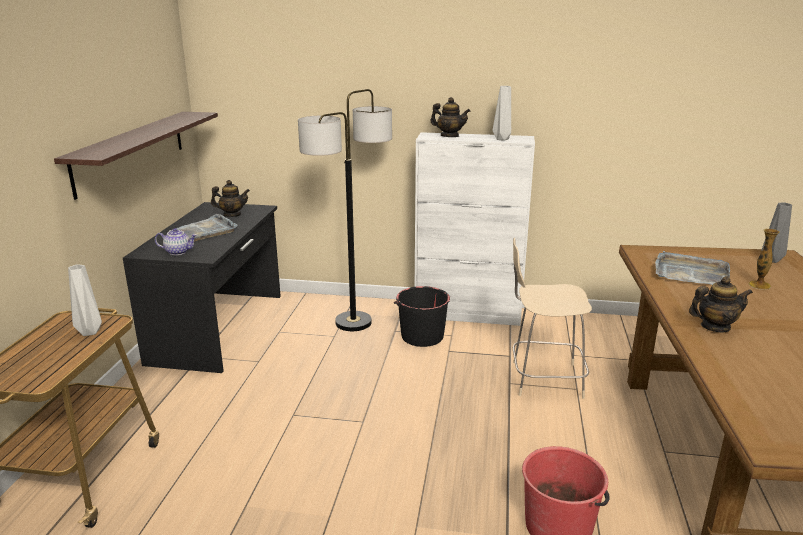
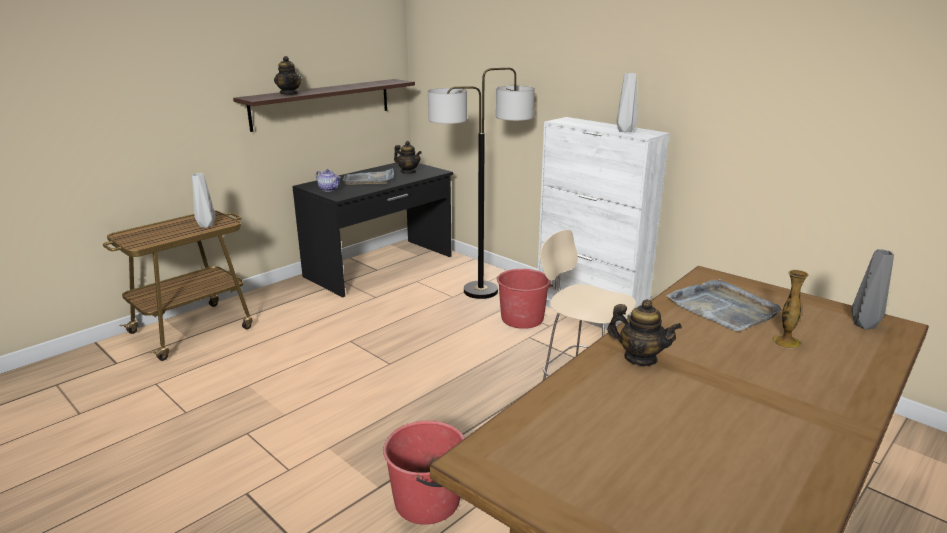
camera: 35 degrees right, 0 degrees up
black bucket [394,286,450,347] -> red bucket [497,269,553,329]
teapot [430,97,470,137] -> teapot moved to [274,56,302,95]

